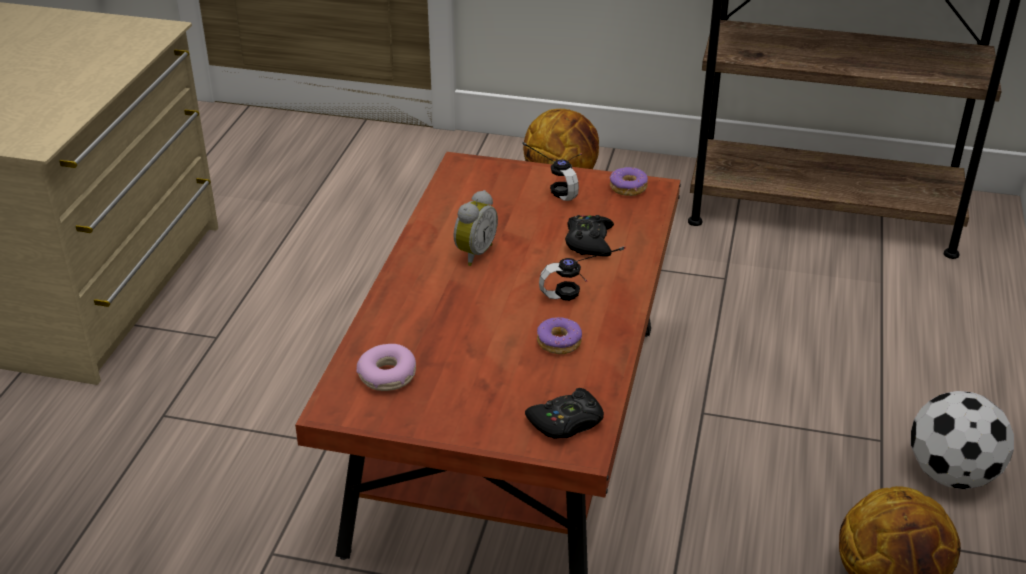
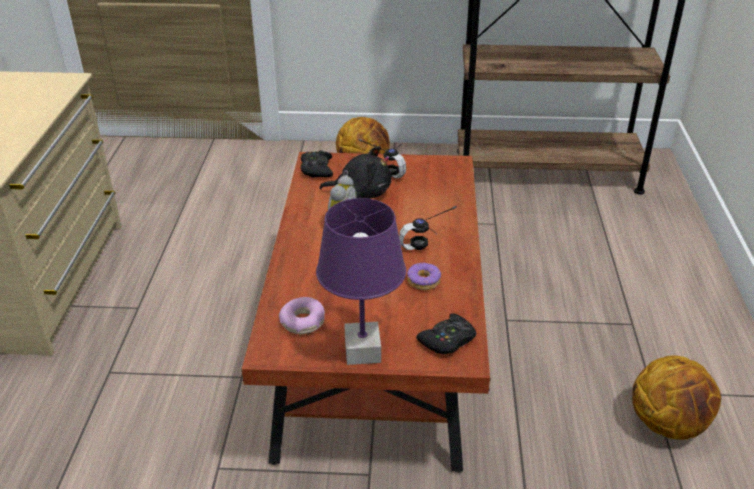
camera: 10 degrees left, 0 degrees up
black game controller [565,215,614,257] -> black game controller moved to [301,150,333,178]
donut [610,167,648,196] -> none
football [911,391,1014,489] -> none
none -> purple table lamp [316,198,406,365]
none -> black plush toy [319,146,392,199]

